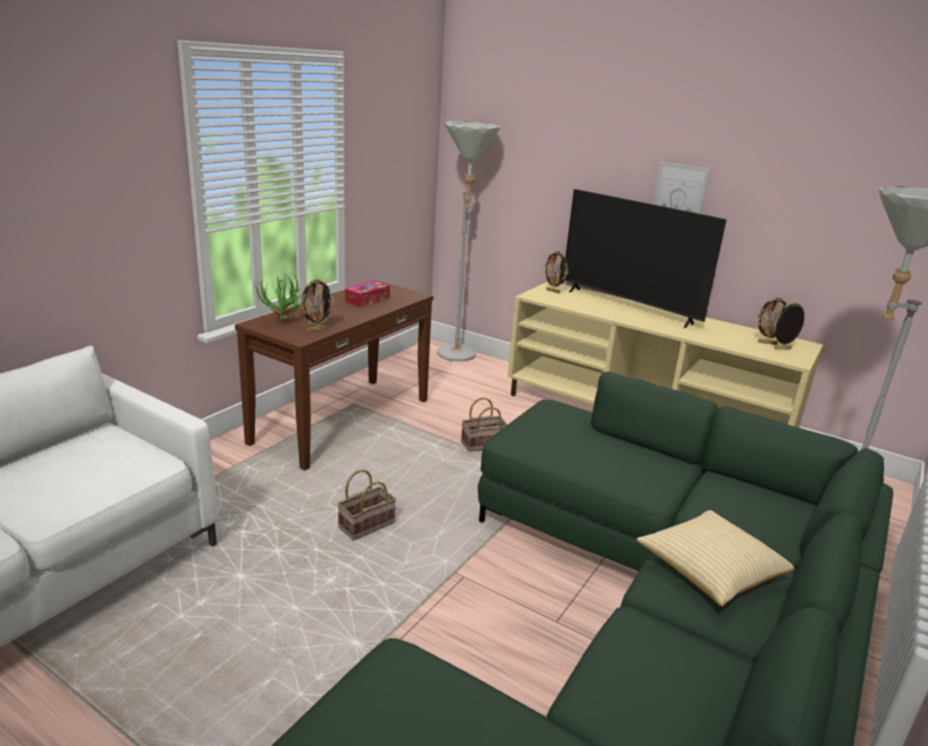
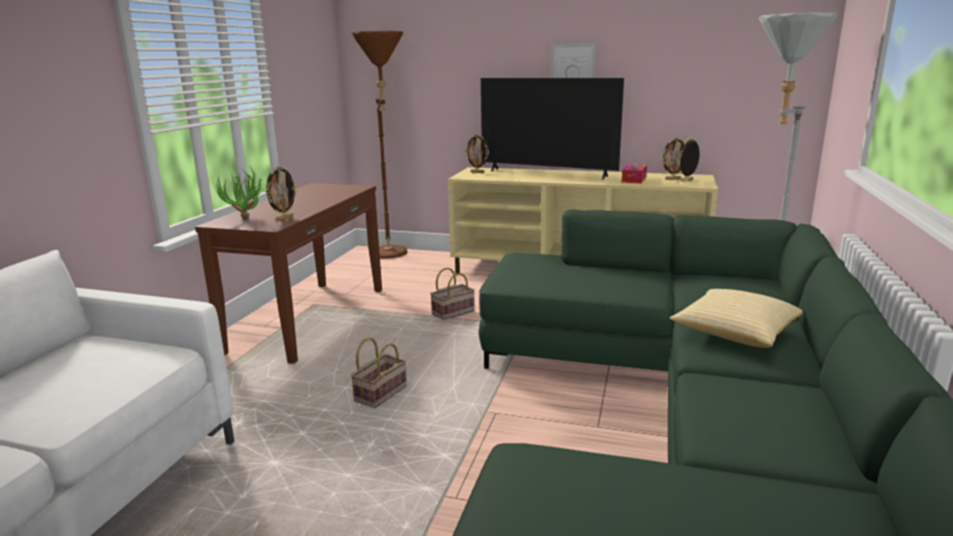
camera: 15 degrees left, 5 degrees down
tissue box [345,281,390,307] -> tissue box moved to [622,164,647,183]
grey floor lamp [437,121,500,362] -> brown floor lamp [352,31,407,259]

